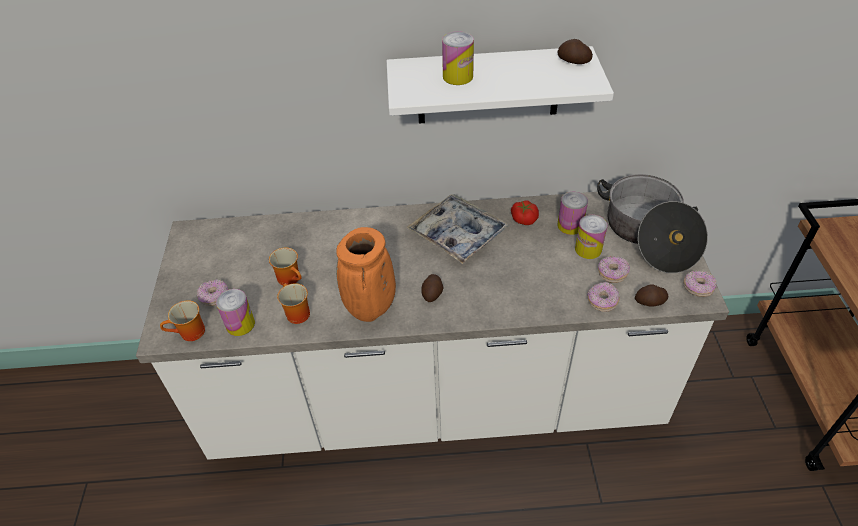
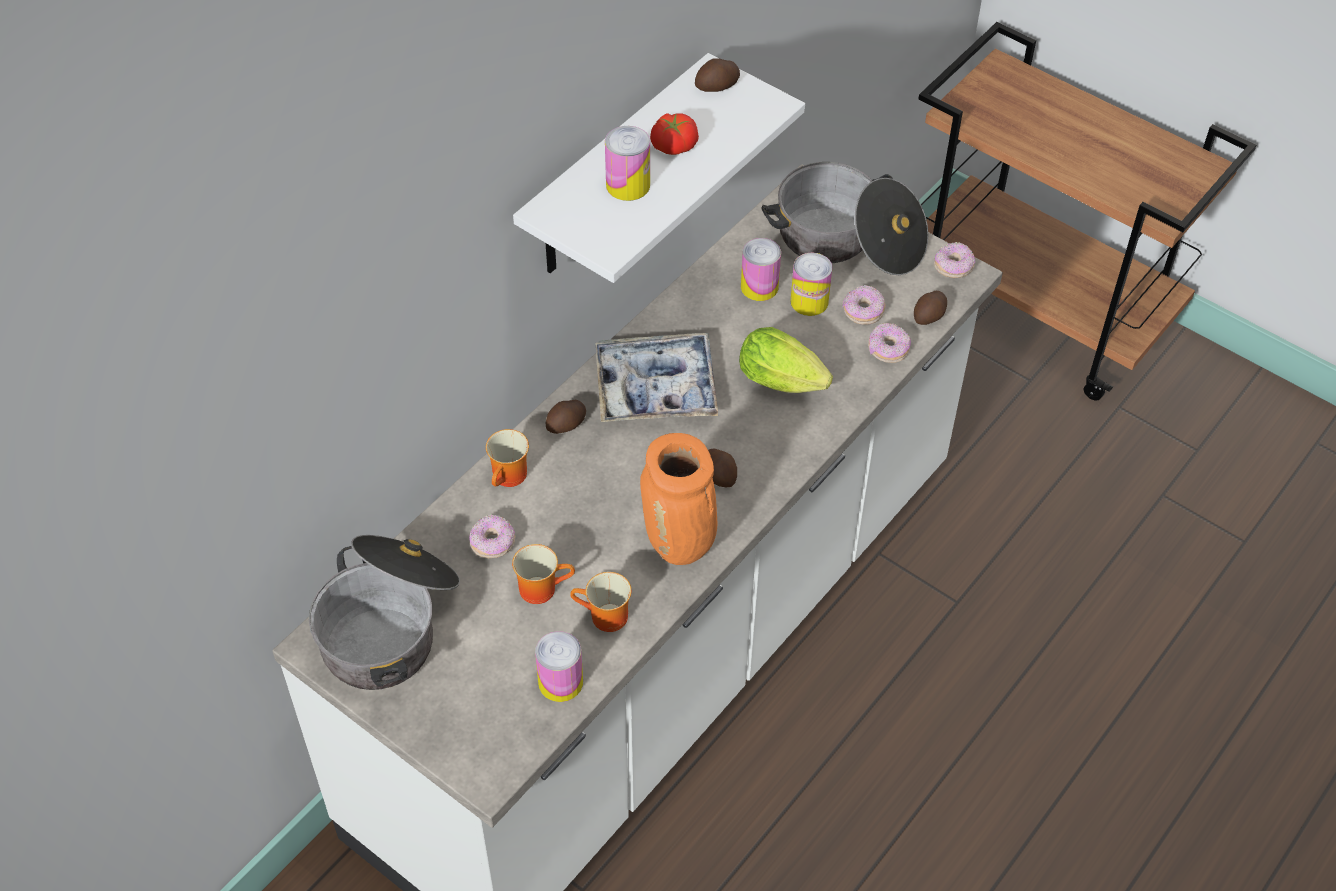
camera: 50 degrees left, 5 degrees up
mug [160,300,205,341] -> mug moved to [486,429,529,487]
donut [197,279,228,306] -> donut moved to [469,514,515,558]
tomato [511,200,539,225] -> tomato moved to [650,113,699,155]
none -> cooking pot [309,535,460,690]
none -> potato [545,400,586,434]
none -> lettuce [739,327,833,393]

